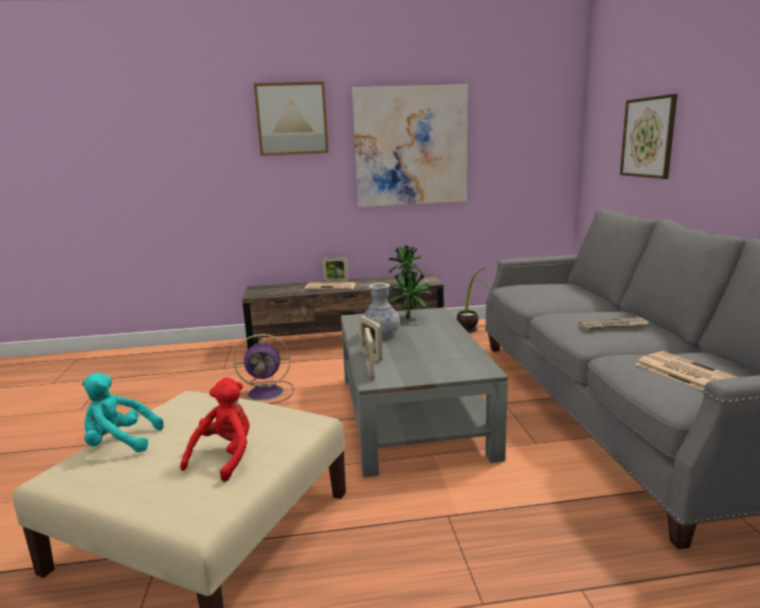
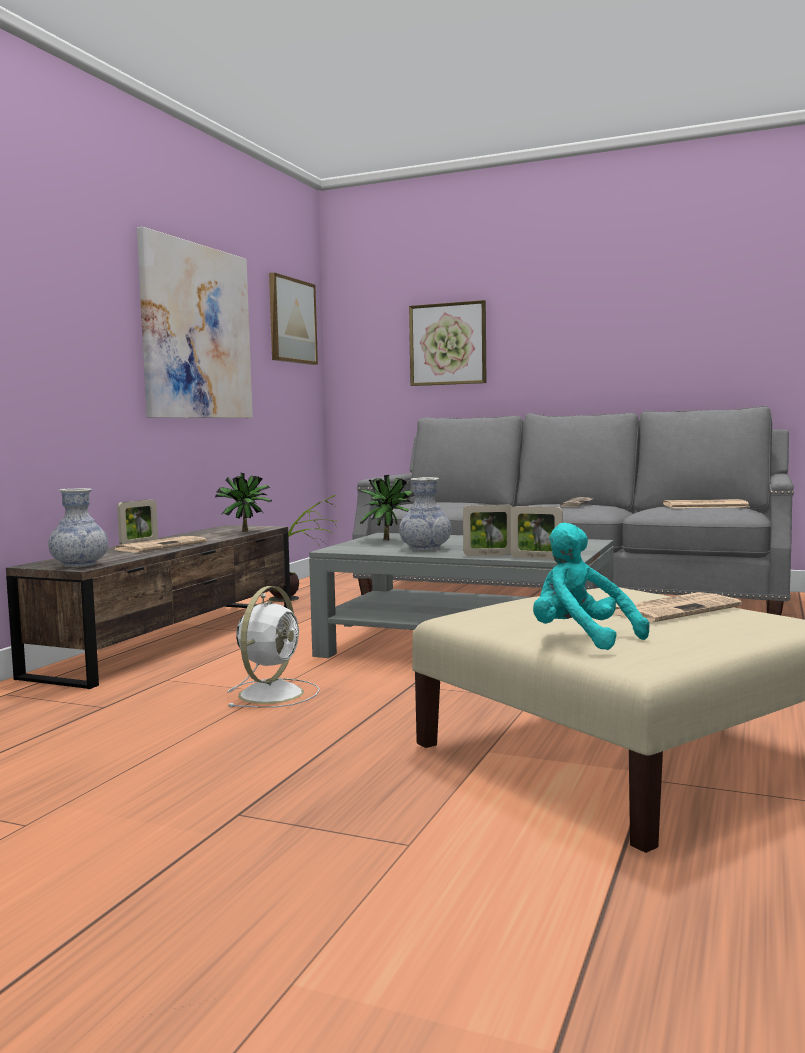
camera: 60 degrees left, 10 degrees down
turquoise plush toy [82,373,164,452] -> turquoise plush toy turned 105 degrees clockwise [533,523,649,650]
red plush toy [180,378,250,482] -> newspaper [613,592,742,622]
purple fan [234,334,294,404] -> white fan [227,586,320,708]
picture [254,82,328,156] -> picture moved to [269,273,318,365]
none -> vase [48,488,108,567]

